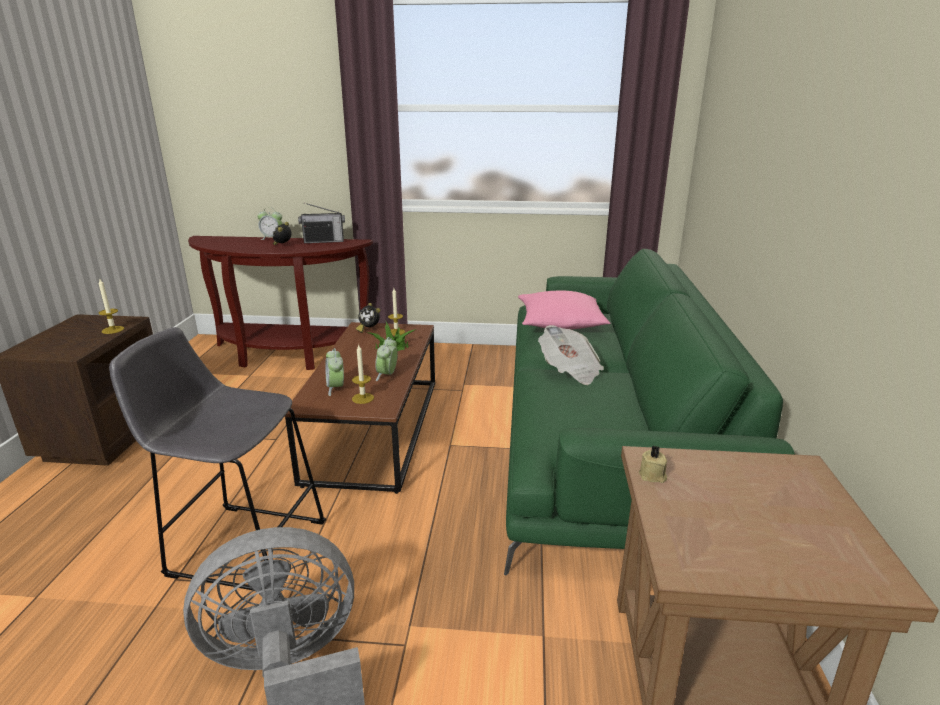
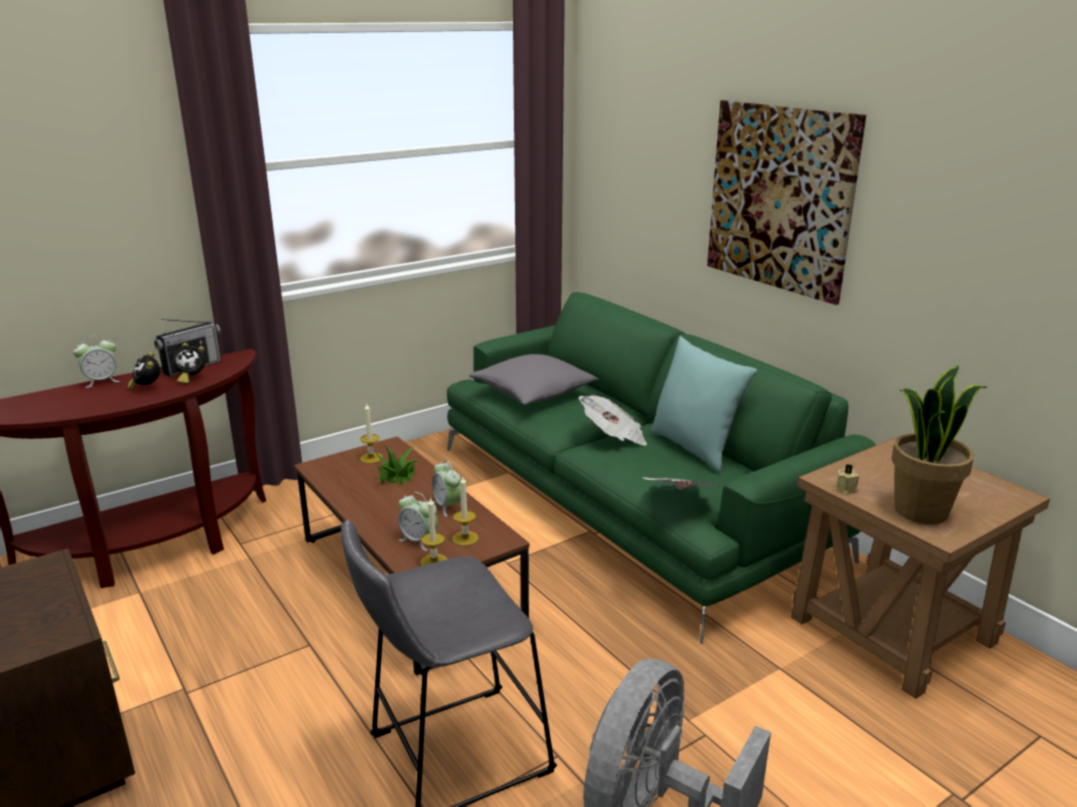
camera: 40 degrees left, 0 degrees up
candle [98,279,124,334] -> candle moved to [420,497,447,566]
alarm clock [356,303,380,333] -> alarm clock moved to [174,343,205,384]
pink pillow [518,291,611,329] -> grey pillow [469,354,599,405]
none -> newspaper [641,477,721,490]
none -> turquoise pillow [651,336,757,473]
none -> picture [707,100,866,305]
none -> potted plant [891,366,987,524]

